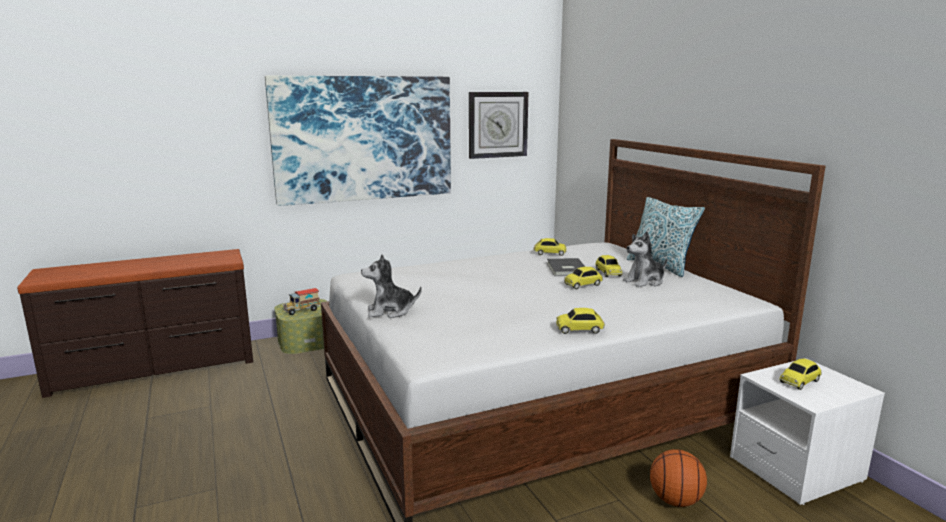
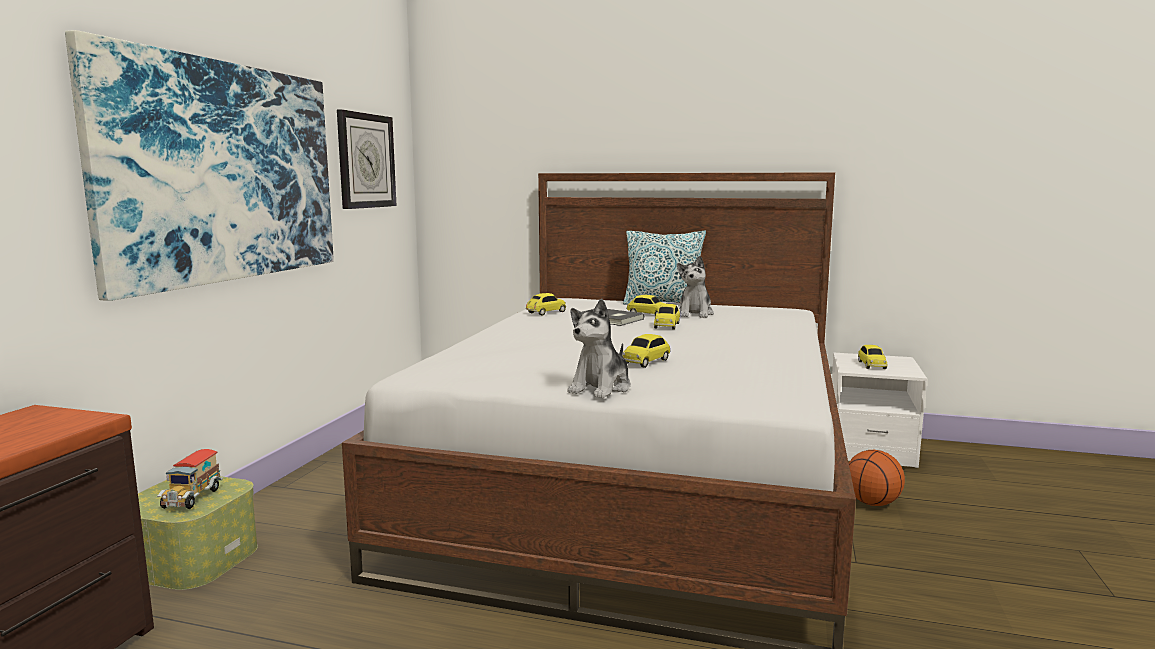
camera: 50 degrees left, 5 degrees down
toy car [556,308,605,334] -> toy car moved to [623,334,671,368]

